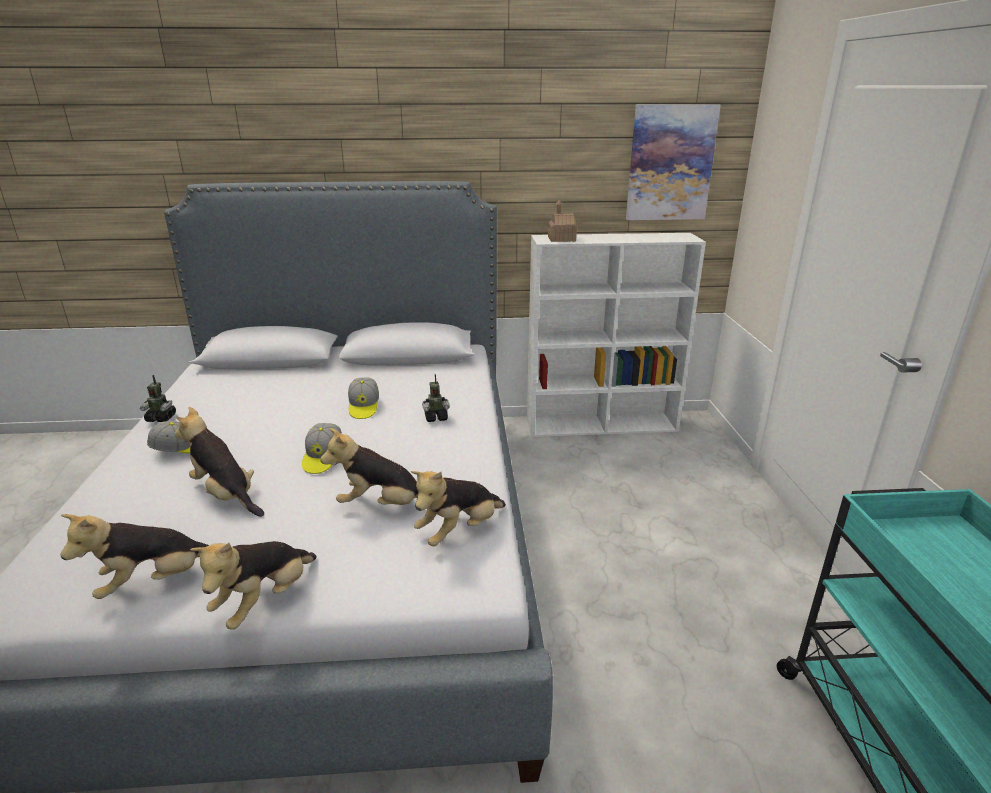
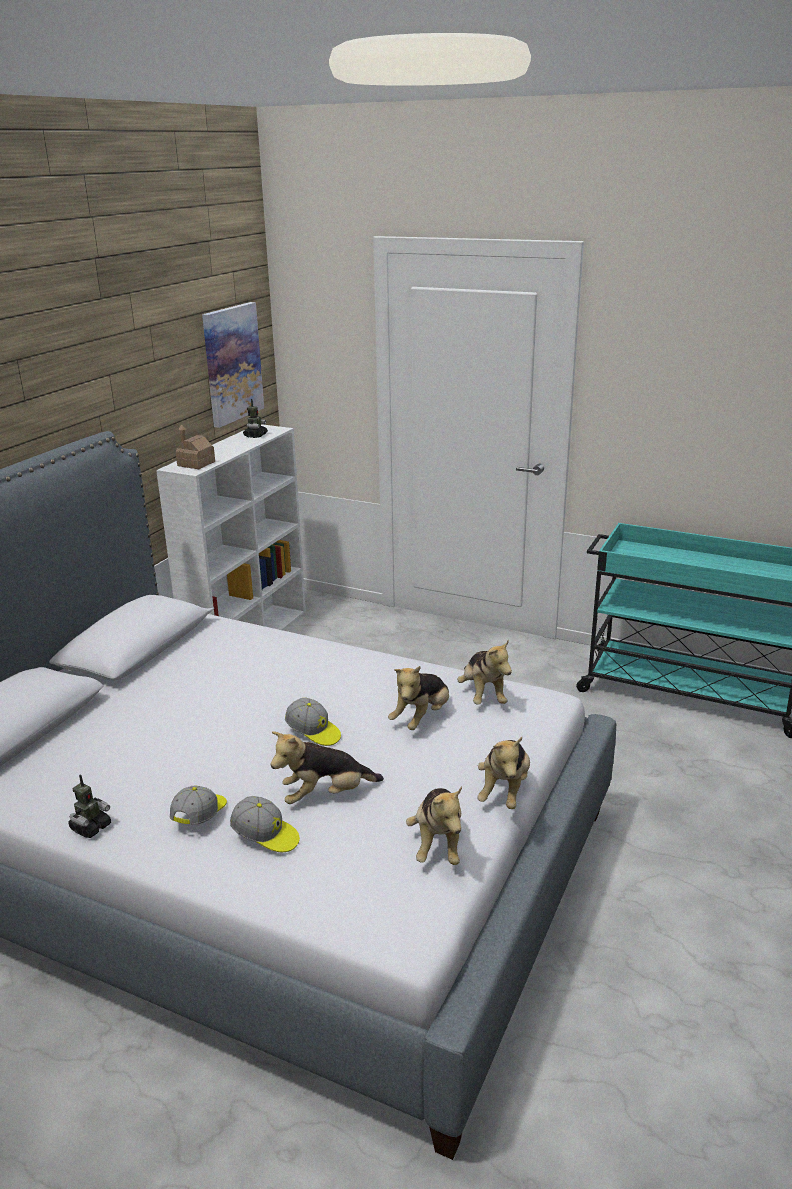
camera: 60 degrees left, 0 degrees up
plush toy [190,541,317,629] -> plush toy turned 45 degrees clockwise [477,737,530,809]
cap [348,377,379,419] -> cap moved to [230,796,300,852]
toy robot [422,374,449,422] -> toy robot moved to [243,399,268,438]

